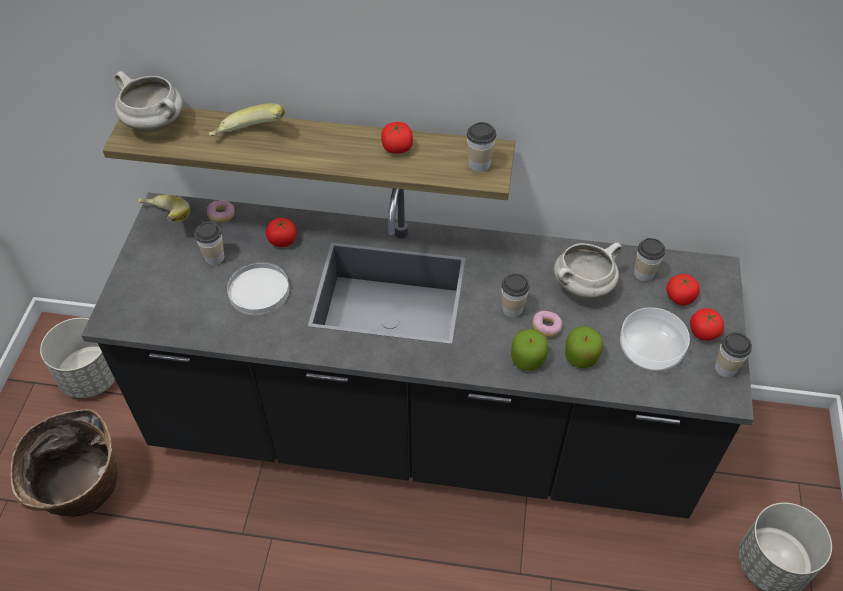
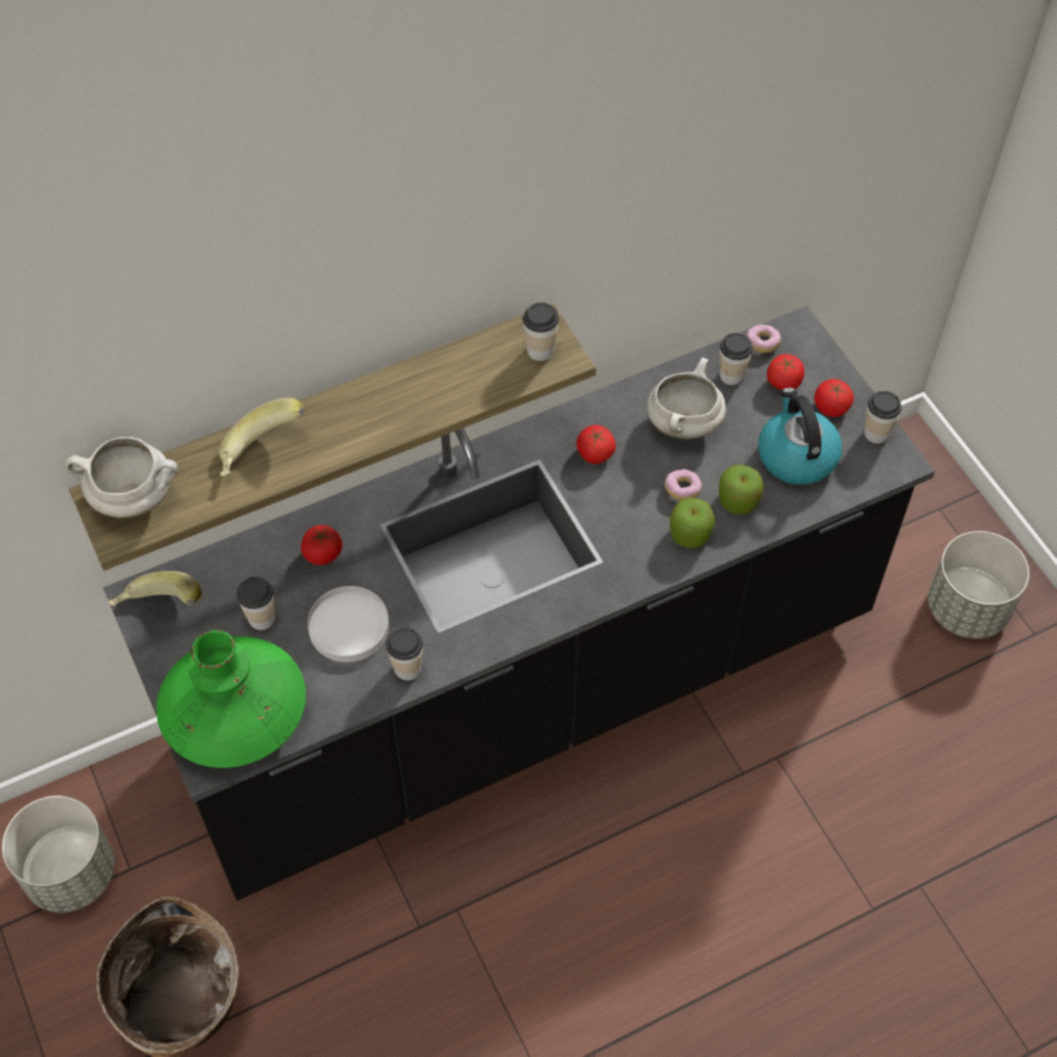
camera: 35 degrees left, 5 degrees up
donut [207,201,234,222] -> donut moved to [746,324,781,353]
tomato [381,122,413,154] -> tomato moved to [576,425,616,464]
cup [501,273,530,318] -> cup moved to [386,627,423,680]
bowl [620,307,690,371] -> kettle [758,388,842,485]
none -> green vase [156,630,306,768]

